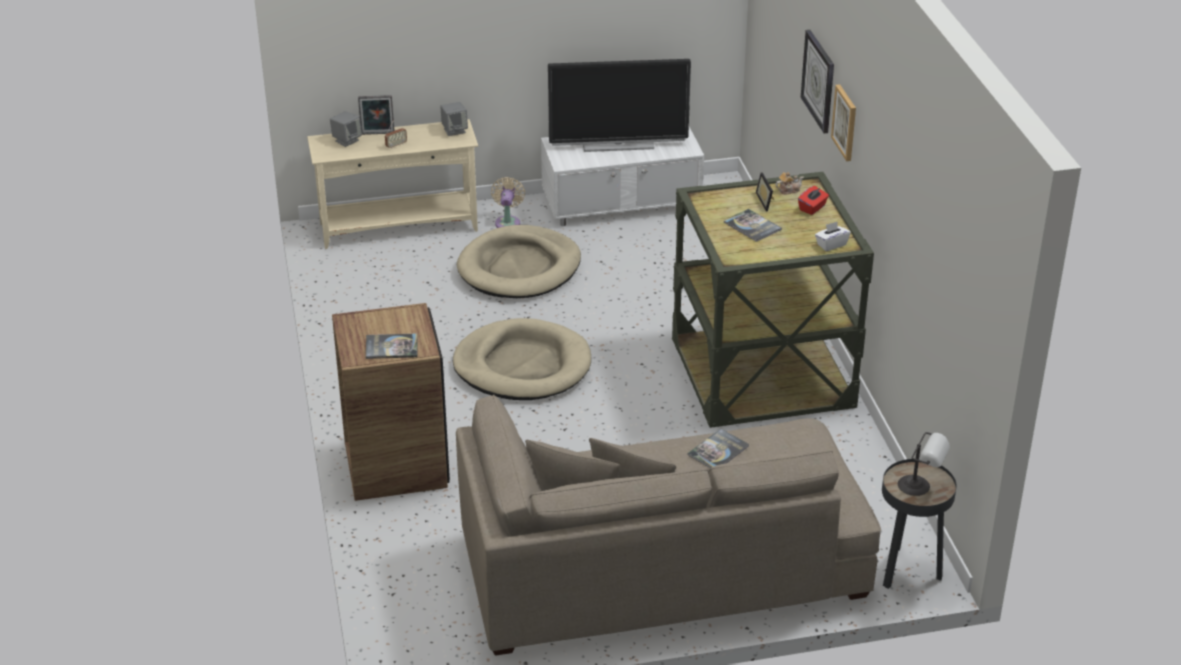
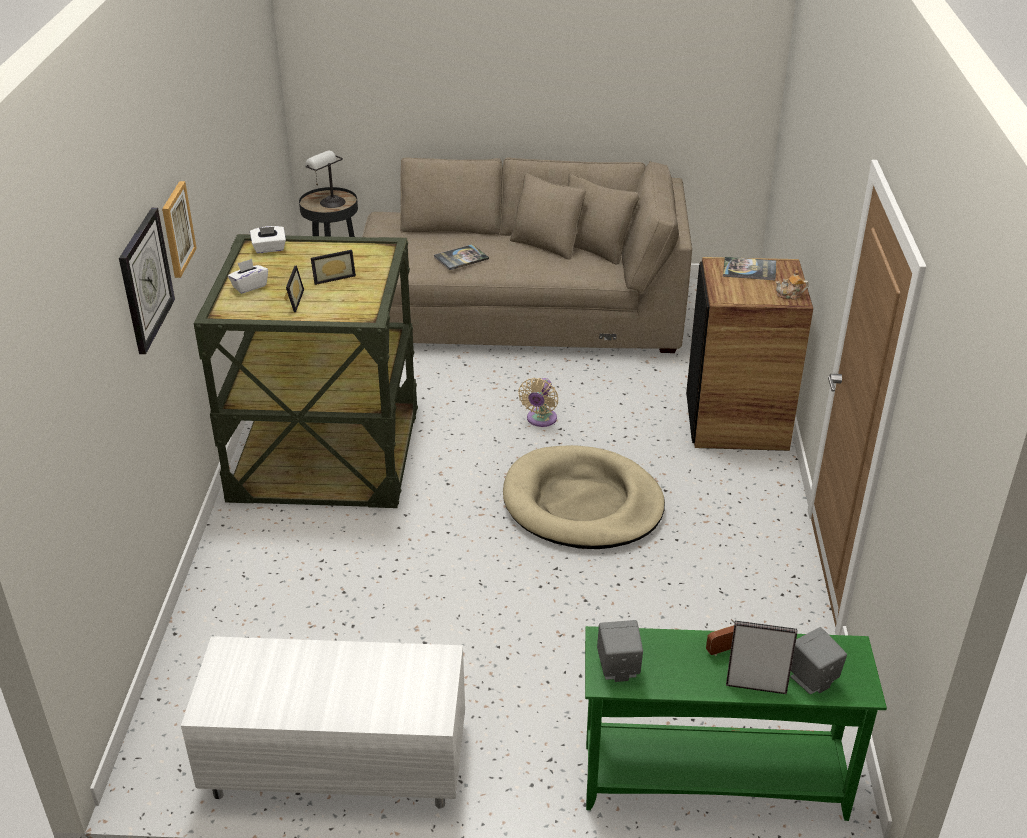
camera: 165 degrees left, 0 degrees up
beige console table [307,119,478,249] -> green console table [585,626,887,821]
beige dog bed [457,225,581,298] -> none
beige fan [491,177,525,228] -> beige fan moved to [518,378,558,427]
television [548,59,691,152] -> none
book [724,209,782,242] -> picture frame [311,250,356,285]
teapot [776,172,803,194] -> teapot moved to [775,270,809,299]
red tissue box [798,186,829,215] -> white tissue box [228,259,268,294]

